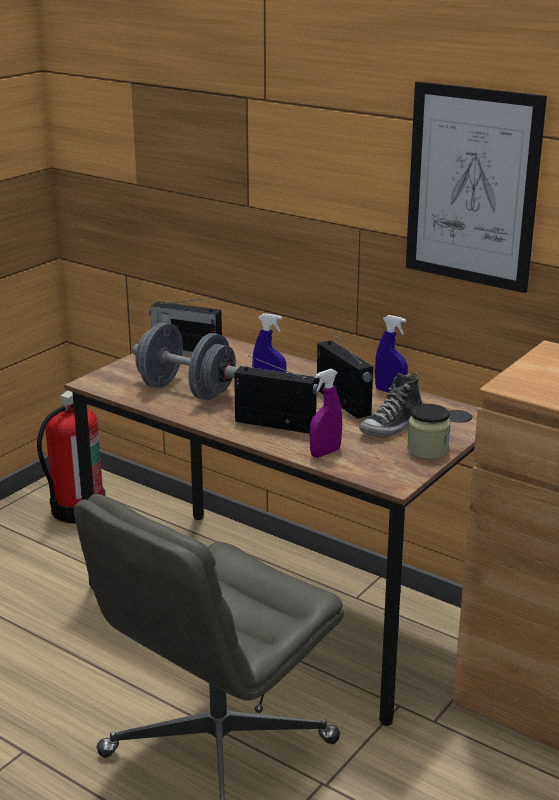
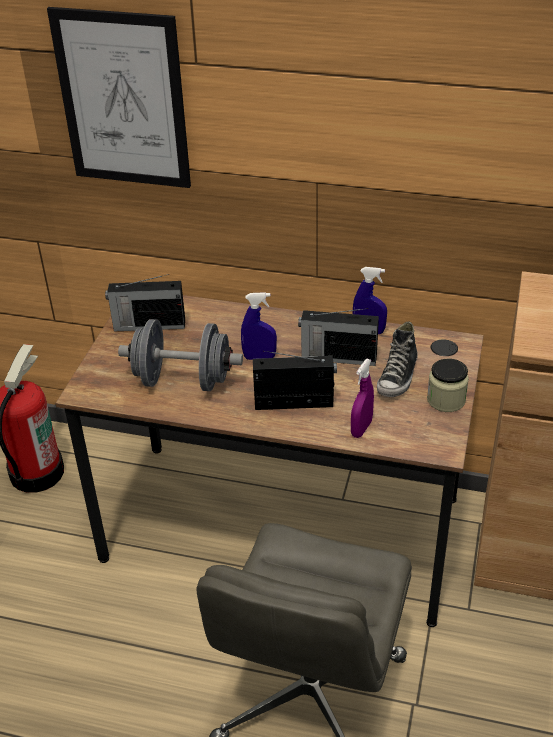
camera: 20 degrees left, 15 degrees up
radio [317,331,373,419] -> radio turned 150 degrees clockwise [298,308,379,366]
picture [406,81,547,293] -> picture moved to [47,7,191,188]

